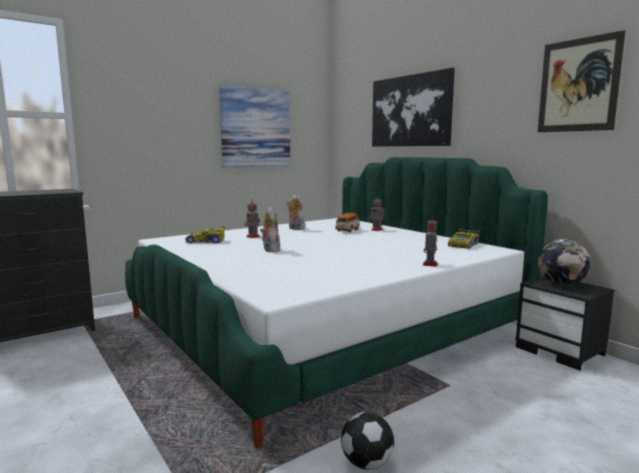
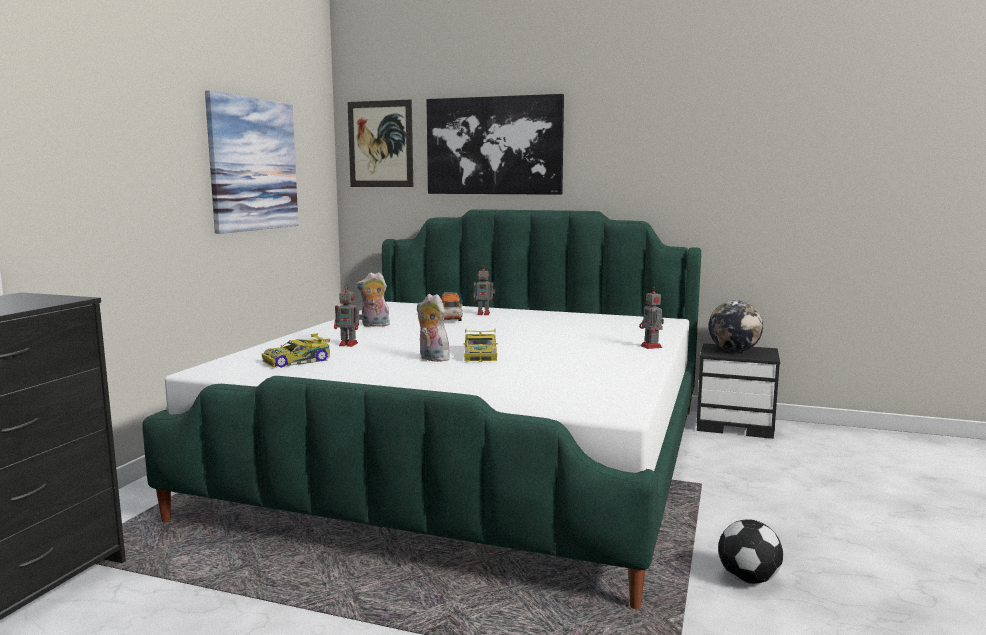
camera: 35 degrees left, 0 degrees up
toy car [448,228,480,249] -> toy car moved to [464,328,498,362]
picture [538,30,626,132] -> picture moved to [348,100,413,187]

